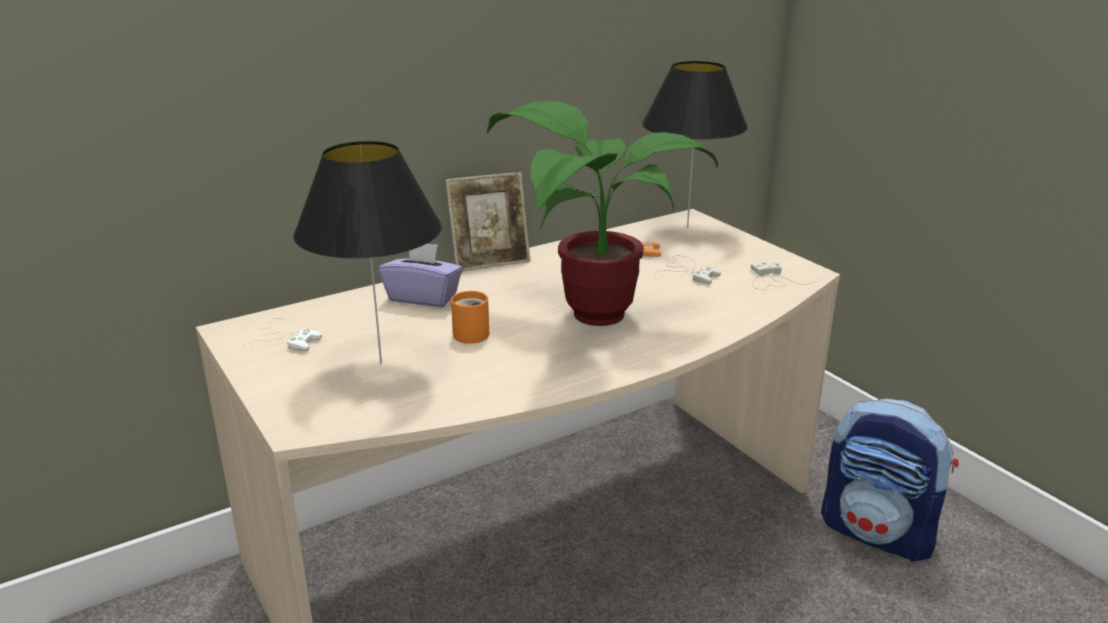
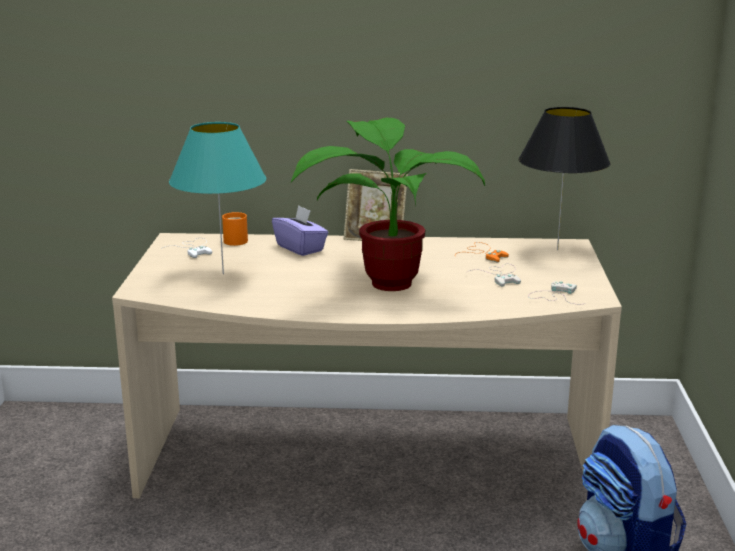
camera: 35 degrees right, 5 degrees down
black table lamp [293,141,442,363] -> turquoise table lamp [169,122,266,274]
orange mug [451,291,489,344] -> orange mug moved to [222,212,248,246]

